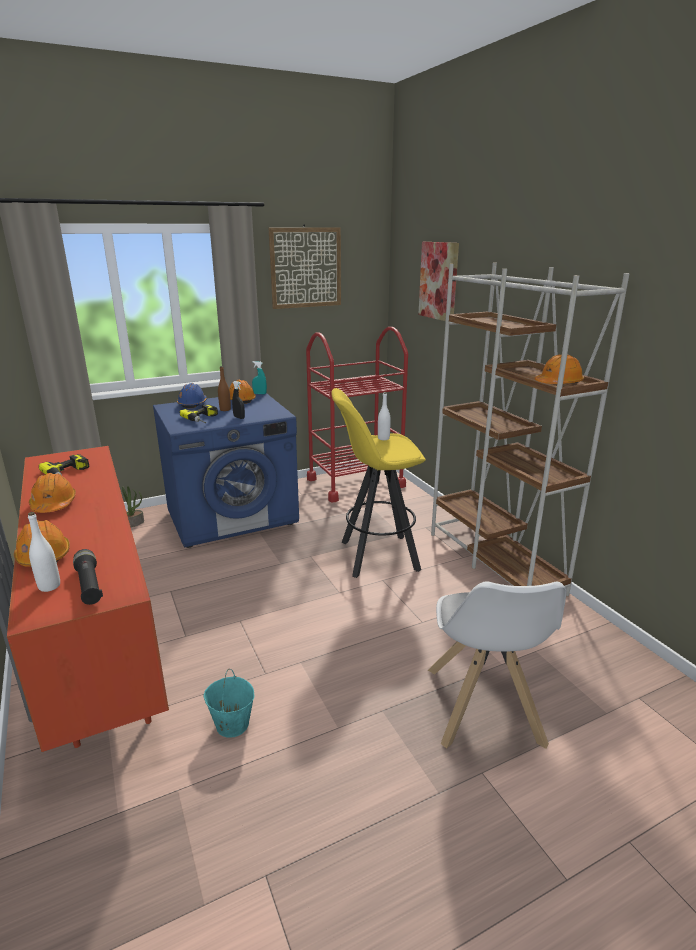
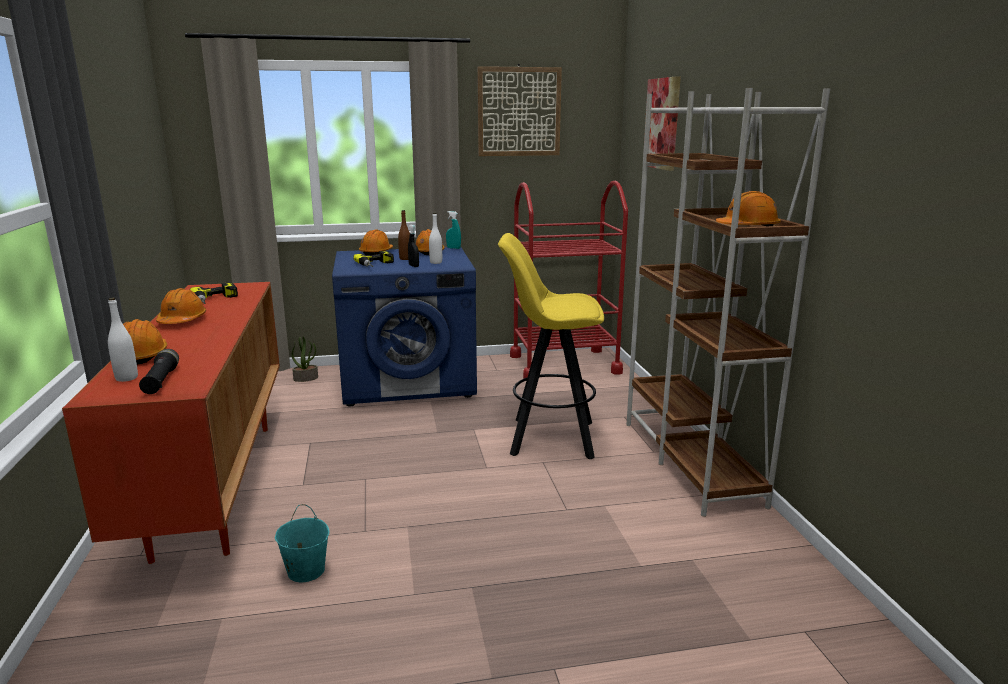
camera: 15 degrees right, 5 degrees down
blue hard hat [177,383,207,408] -> orange hard hat [359,229,393,255]
white bottle [378,392,391,440] -> white bottle moved to [429,213,442,264]
chair [428,582,567,749] -> none

